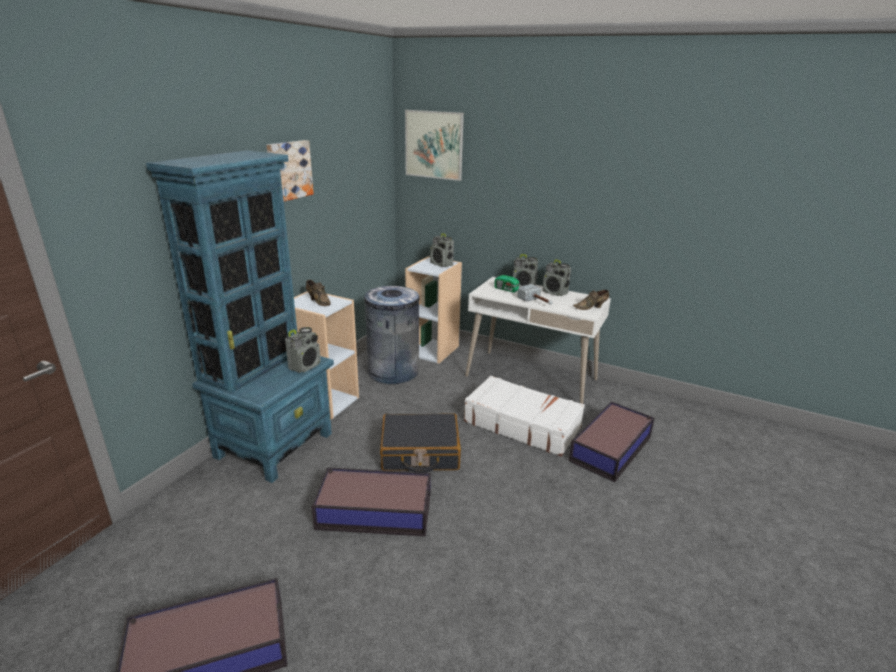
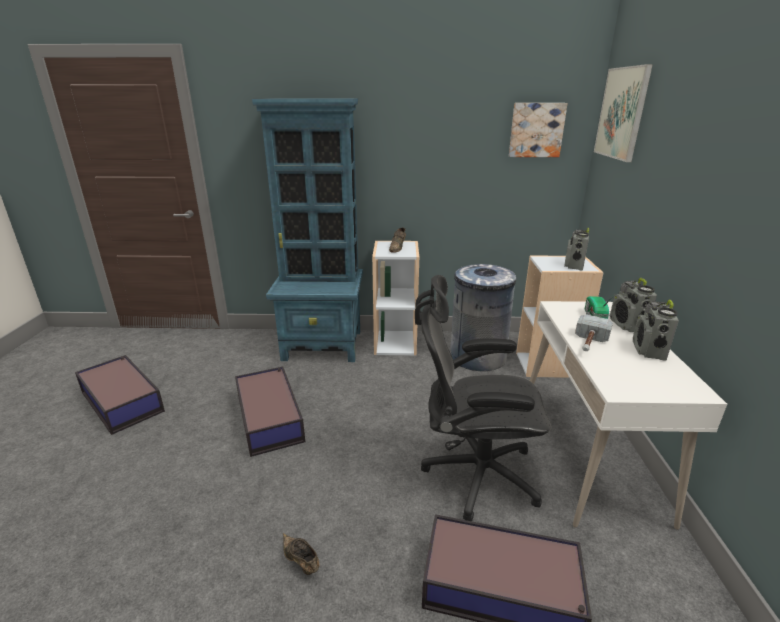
camera: 65 degrees right, 0 degrees up
picture [266,140,314,202] -> picture moved to [509,103,568,157]
radio [285,327,321,373] -> none
black suitcase [380,413,461,473] -> none
white suitcase [464,376,585,457] -> office chair [415,275,552,521]
brown shoe [573,290,609,310] -> brown shoe moved to [283,533,320,575]

